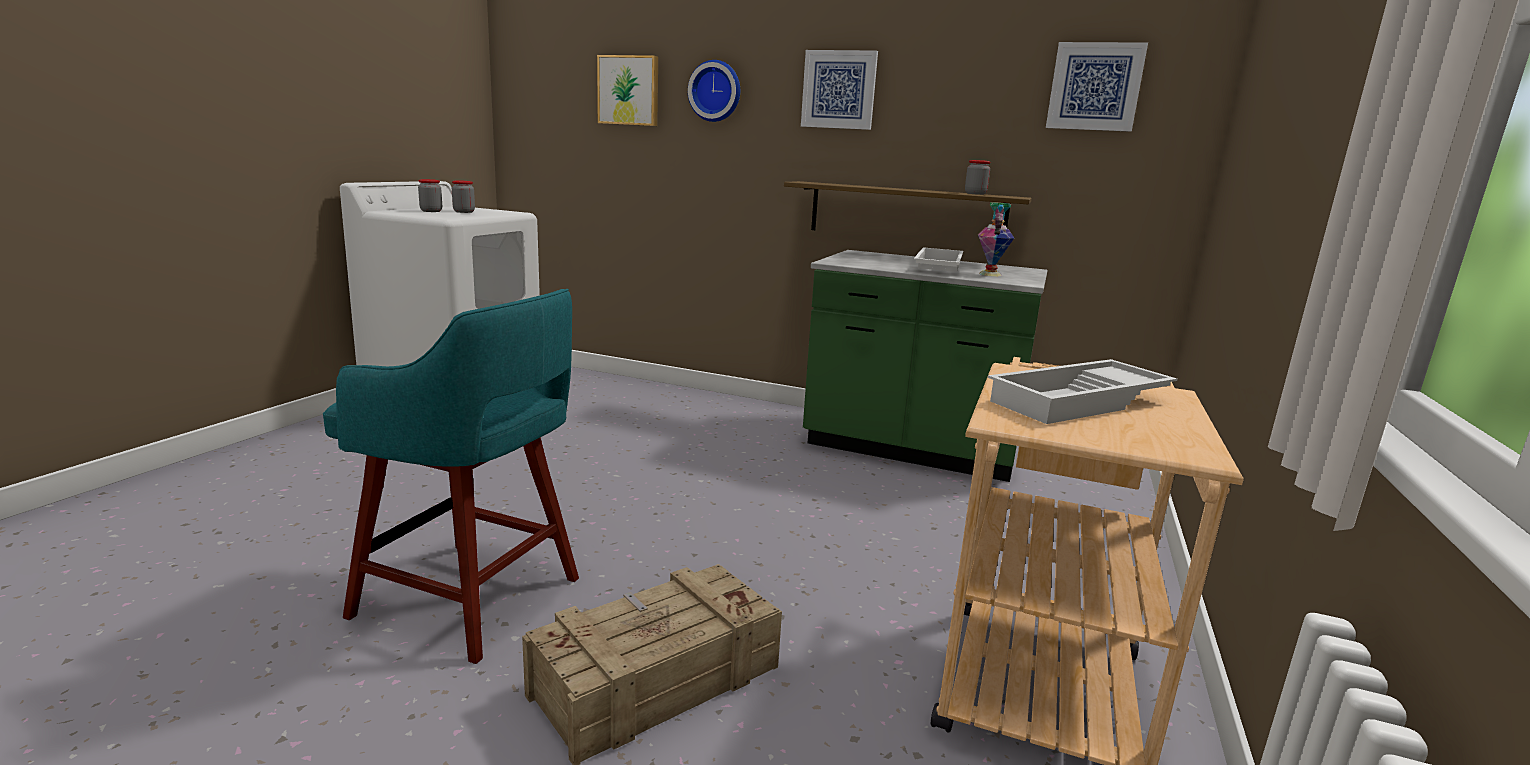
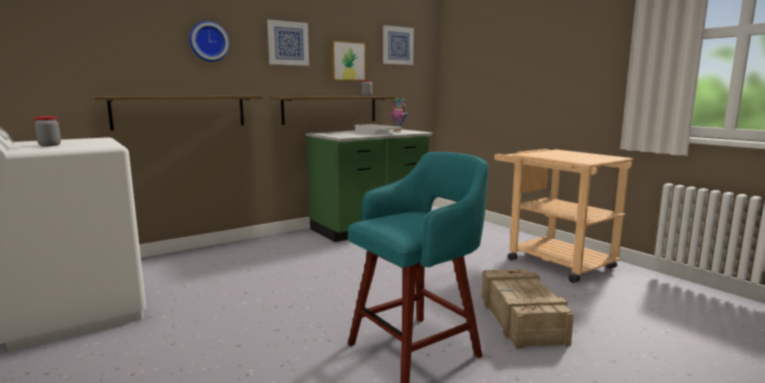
camera: 55 degrees left, 5 degrees down
jar [452,180,475,213] -> none
picture [597,55,658,126] -> picture moved to [330,40,366,81]
white tray [988,359,1177,424] -> none
none -> shelf [92,96,262,131]

